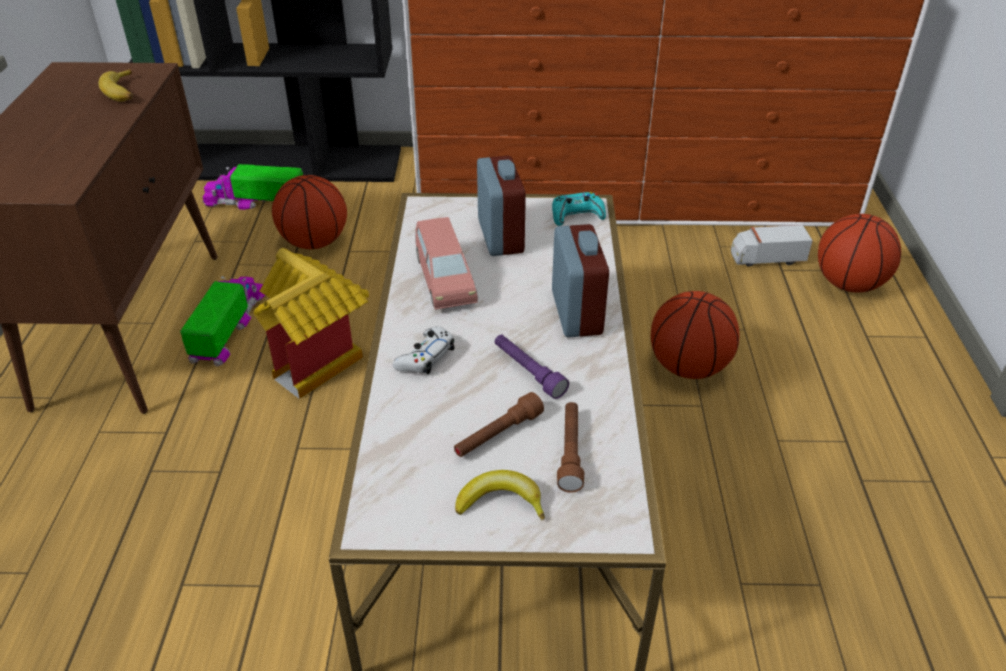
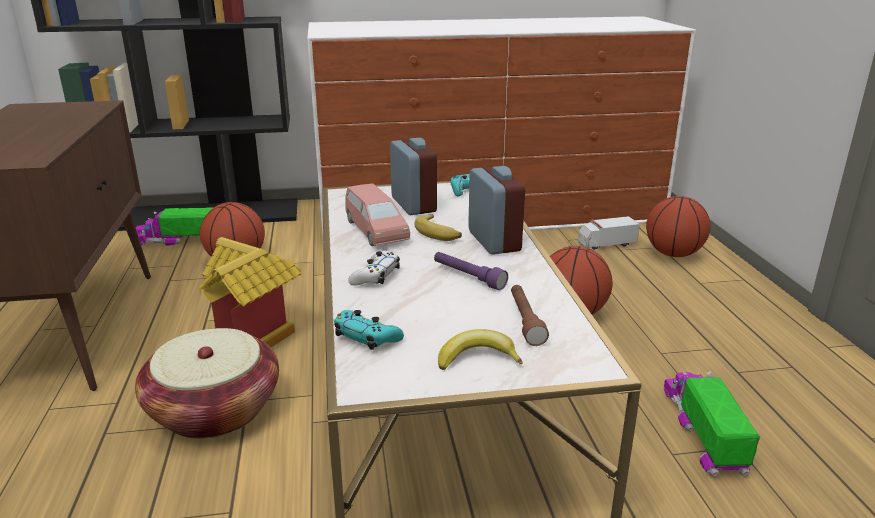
camera: 10 degrees left, 15 degrees down
banana [99,69,133,102] -> banana moved to [414,214,462,241]
toy truck [180,276,265,366] -> toy truck moved to [663,371,760,477]
brown flashlight [454,392,544,457] -> none
none -> basket [135,328,279,439]
none -> turquoise game controller [334,310,404,350]

